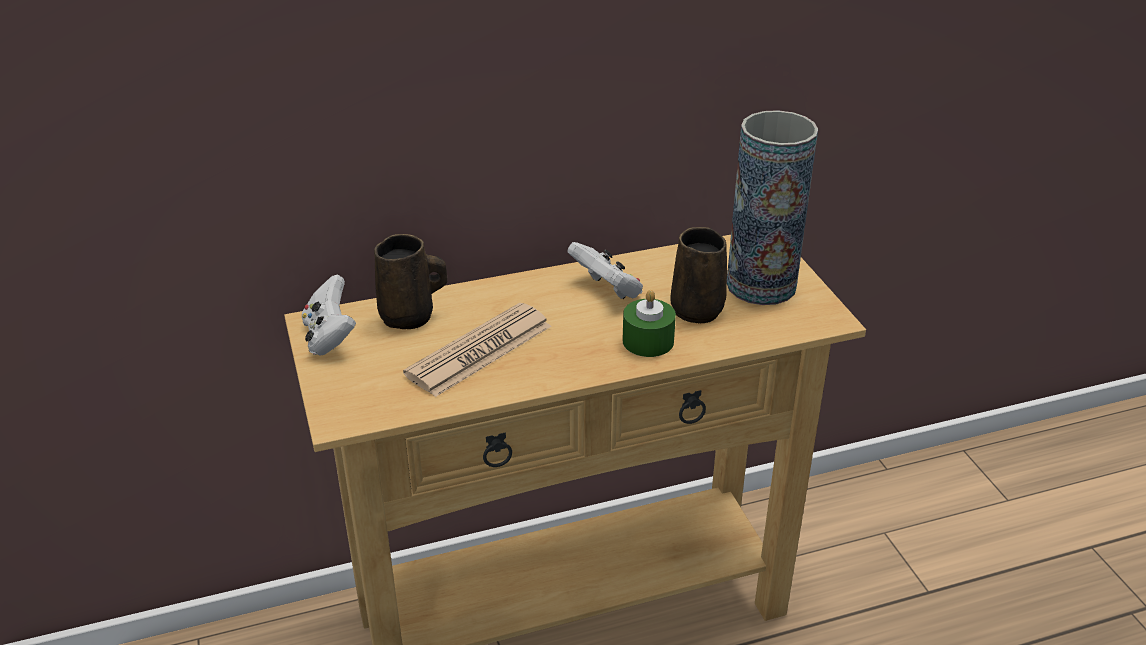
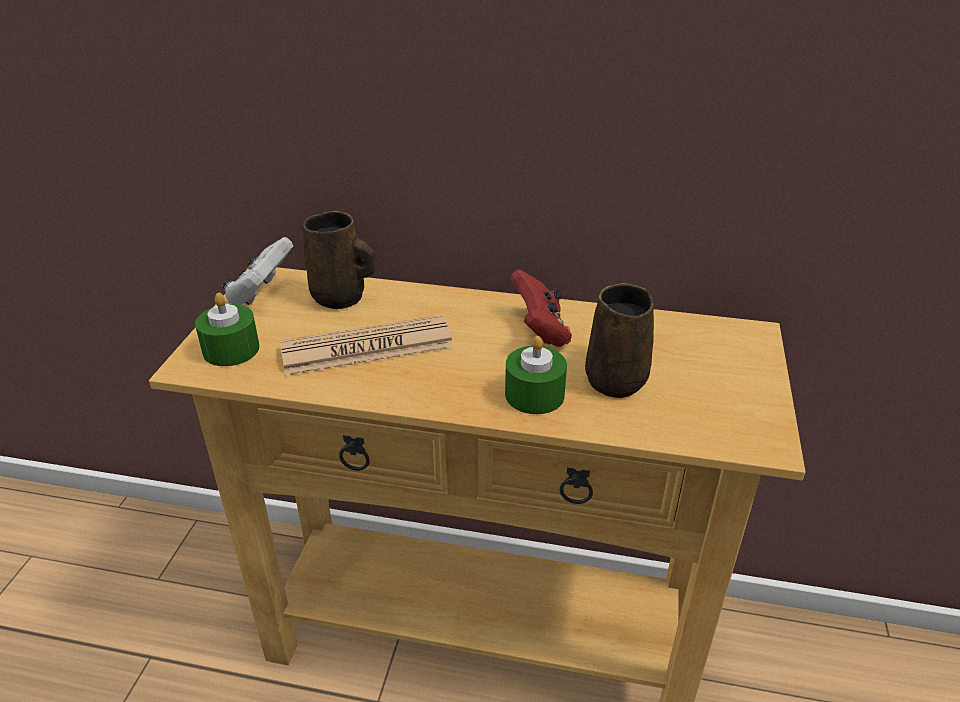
camera: 30 degrees right, 0 degrees up
white game controller [567,242,643,299] -> red game controller [510,270,572,347]
vase [727,110,818,305] -> none
none -> green candle [195,293,260,366]

